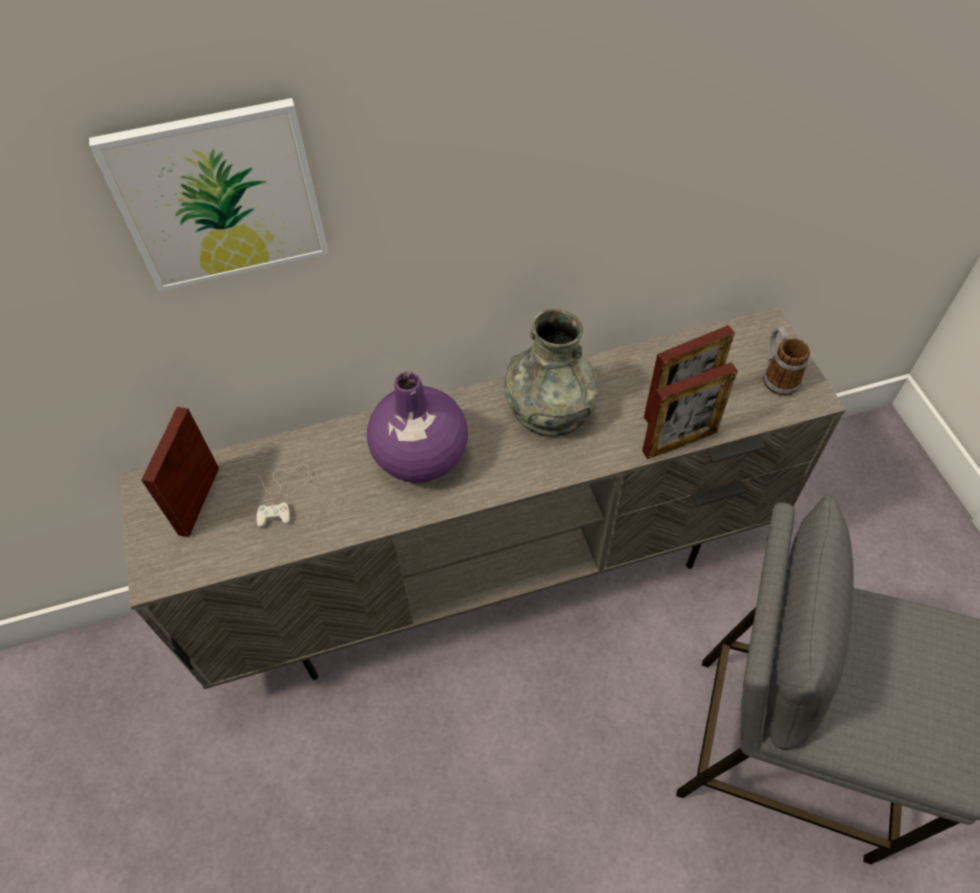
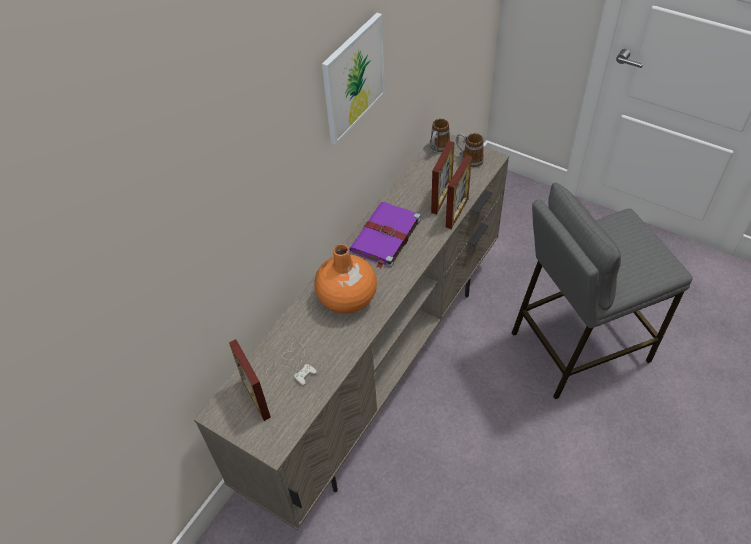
camera: 40 degrees left, 5 degrees down
picture [89,98,329,291] -> picture moved to [322,13,385,145]
purple vase [367,372,468,483] -> orange vase [315,244,377,314]
grey vase [504,309,598,437] -> purple book [349,202,421,269]
none -> mug [430,118,450,153]

